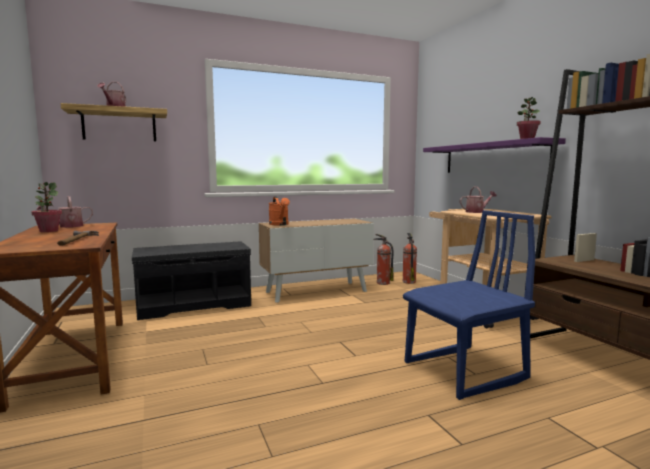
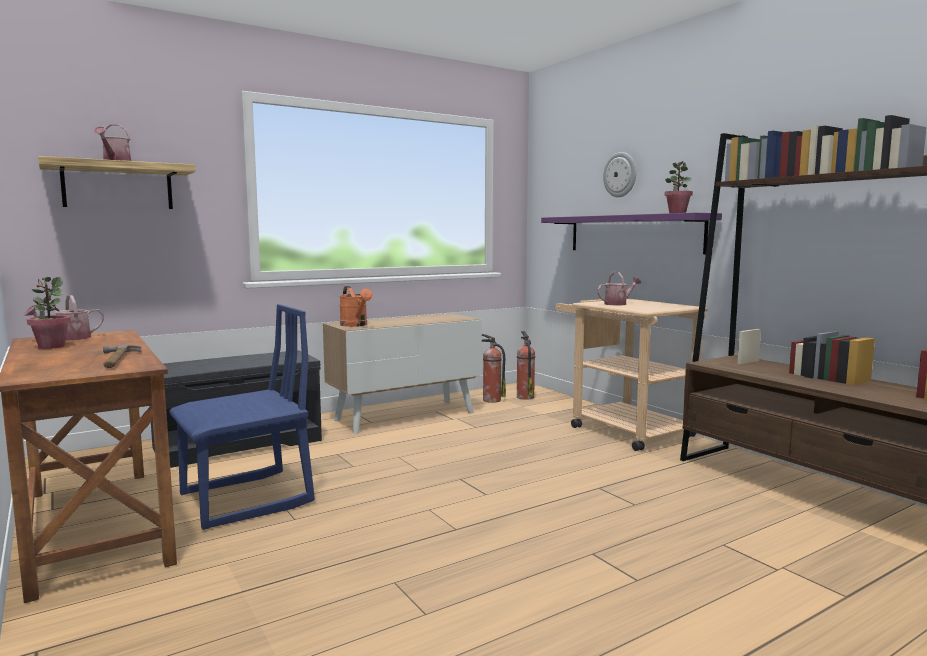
camera: 10 degrees left, 0 degrees up
blue chair [403,210,535,400] -> blue chair moved to [169,304,315,530]
none -> wall clock [603,152,636,197]

